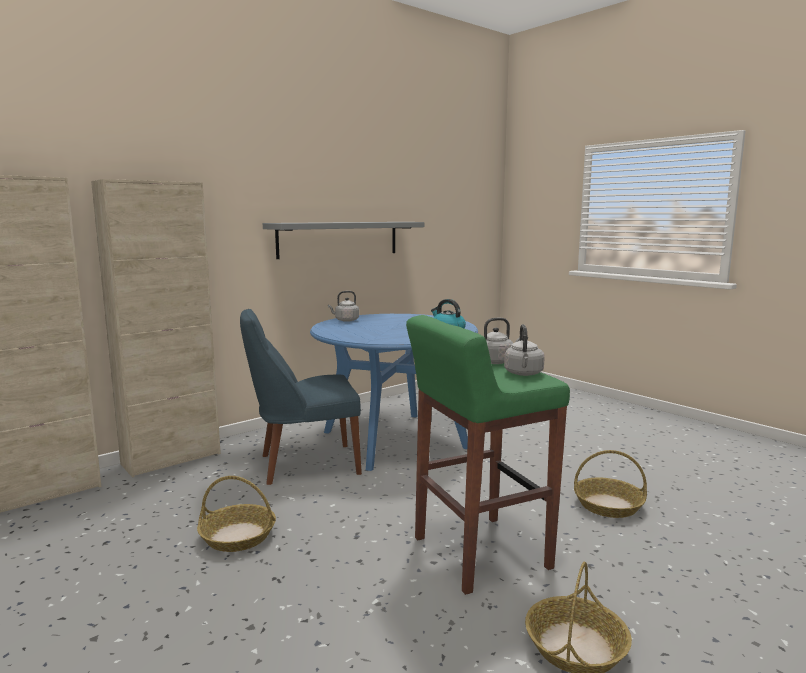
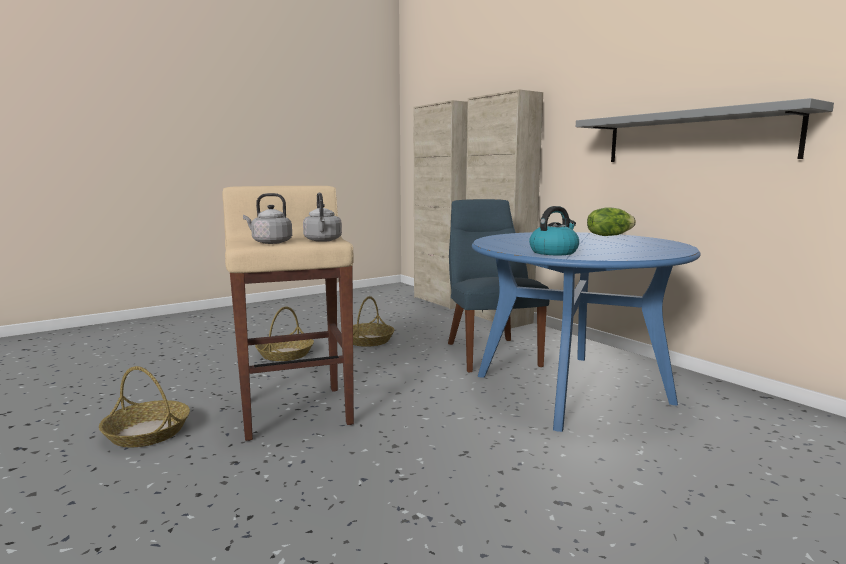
camera: 95 degrees right, 0 degrees up
grey kettle [328,291,359,322] -> lettuce [587,207,636,236]
green stool [406,315,570,595] -> beige stool [222,186,354,441]
basket [574,450,647,518] -> basket moved to [255,307,314,361]

